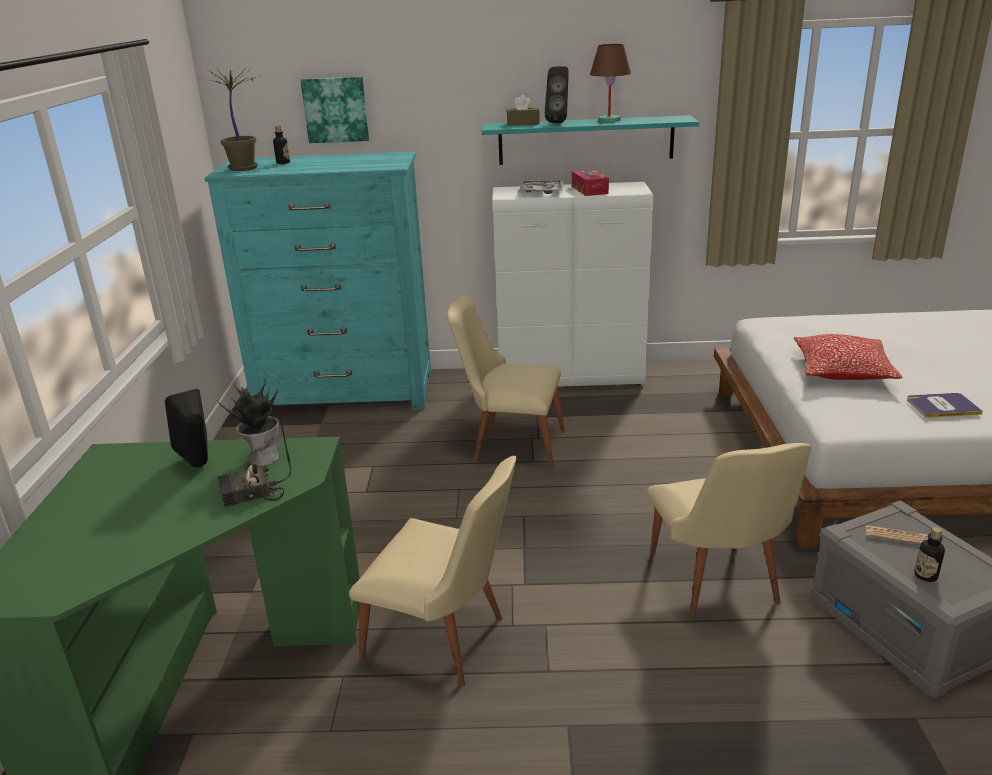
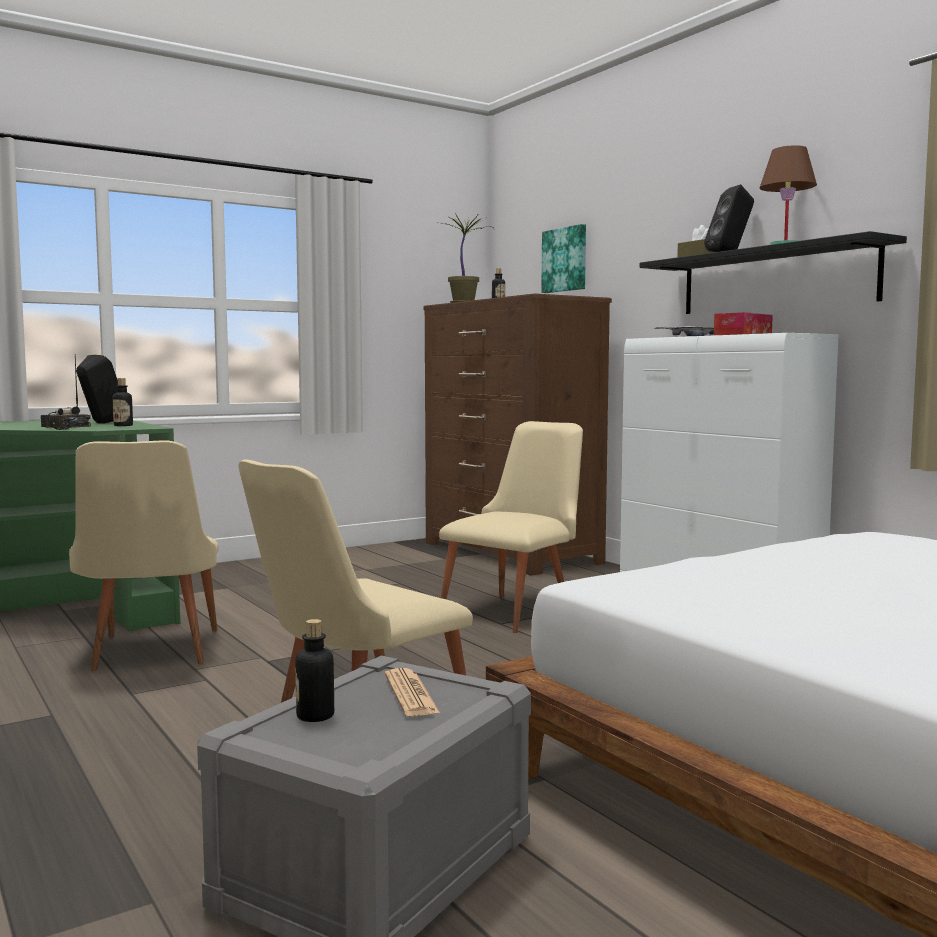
camera: 55 degrees right, 20 degrees down
turquoise dresser [204,151,431,409] -> brown dresser [423,294,612,576]
potted plant [218,379,279,466] -> bottle [112,378,133,426]
beige chair [447,296,565,471] -> beige chair turned 60 degrees clockwise [439,421,583,633]
turquoise shelf [482,115,699,165] -> black shelf [639,231,907,314]
pillow [794,334,903,380] -> none
book [907,393,983,418] -> none

